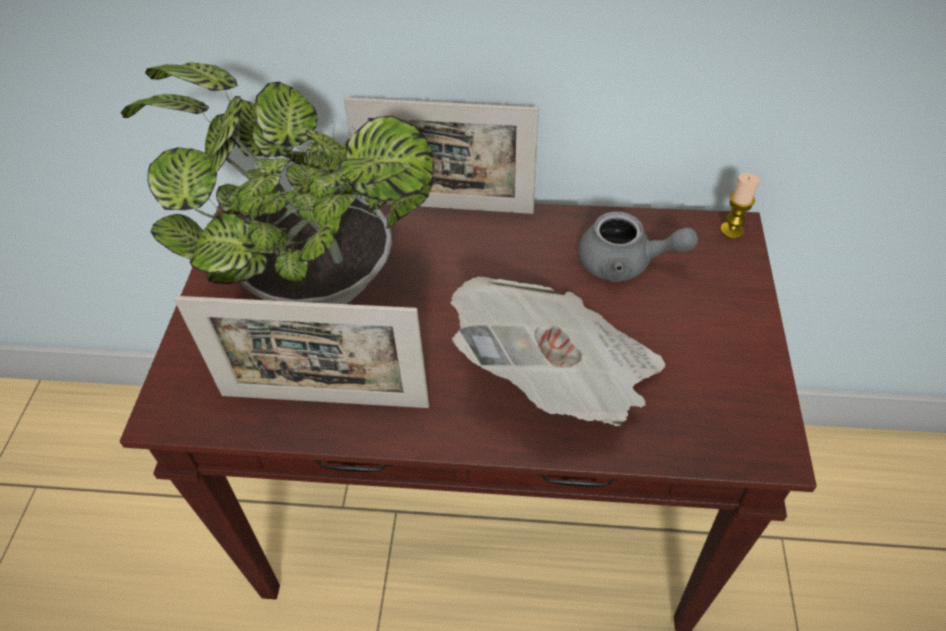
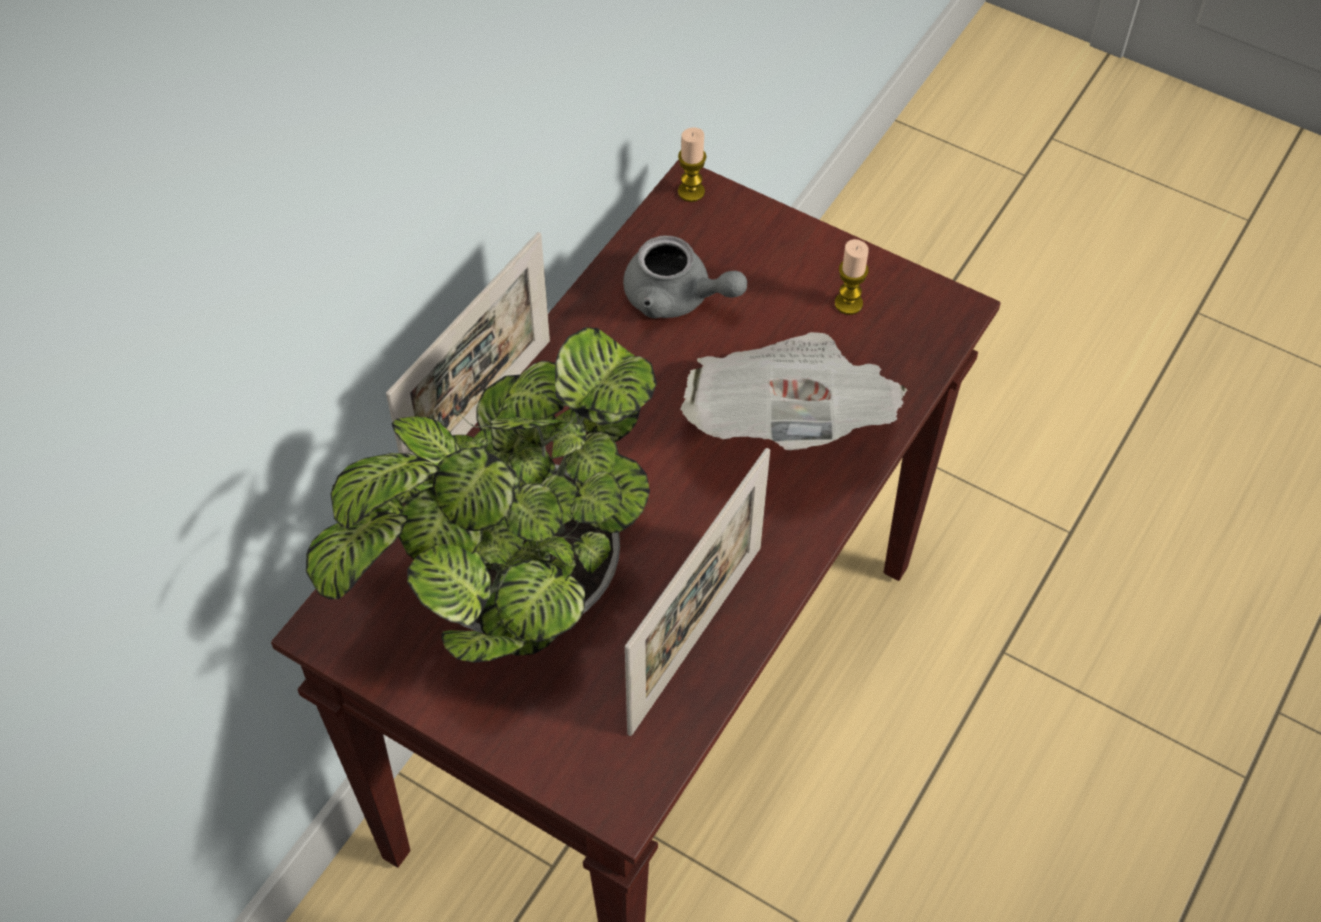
camera: 65 degrees left, 5 degrees up
grey teapot [578,211,698,282] -> grey teapot turned 75 degrees clockwise [623,236,748,318]
none -> candle [835,239,869,315]

